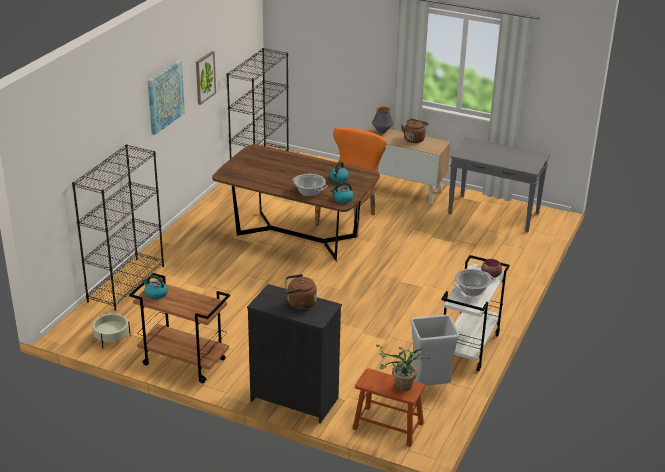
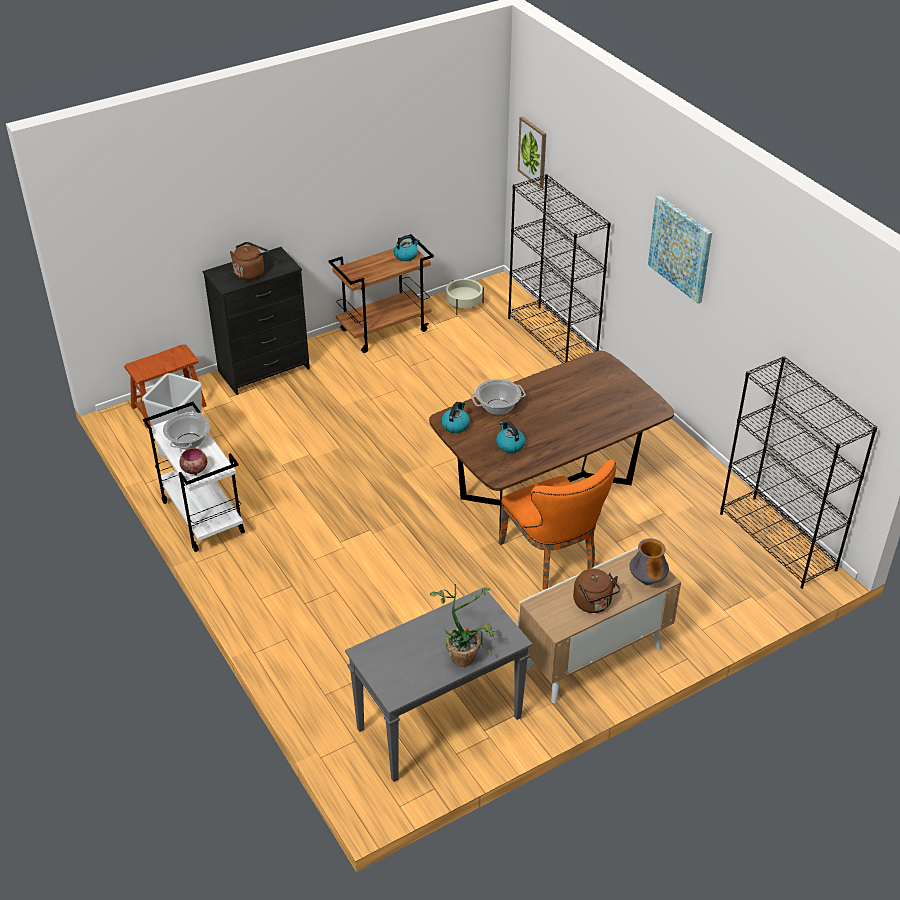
camera: 125 degrees right, 10 degrees up
picture [196,51,216,105] -> picture moved to [518,116,546,189]
potted plant [376,345,430,391] -> potted plant moved to [430,584,498,667]

